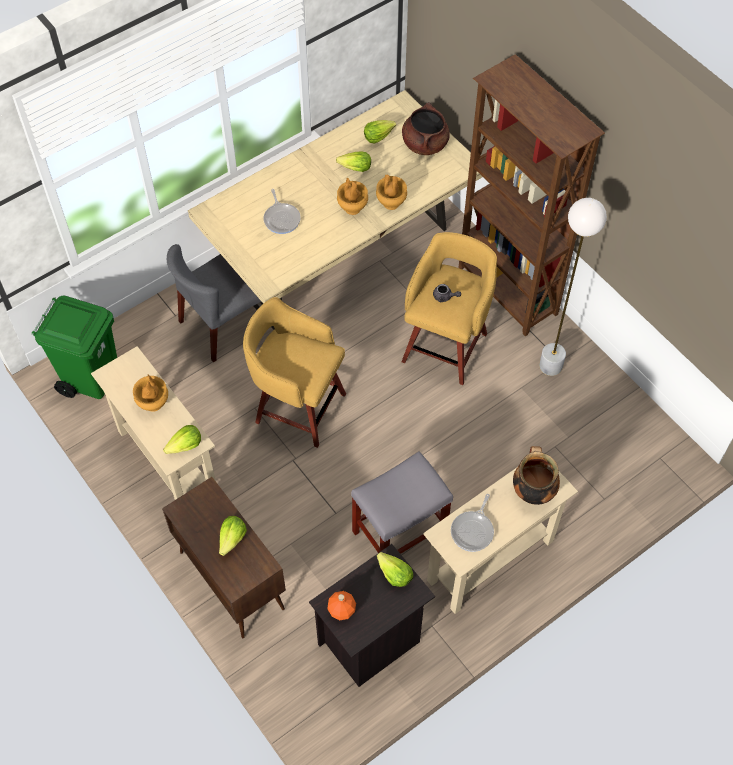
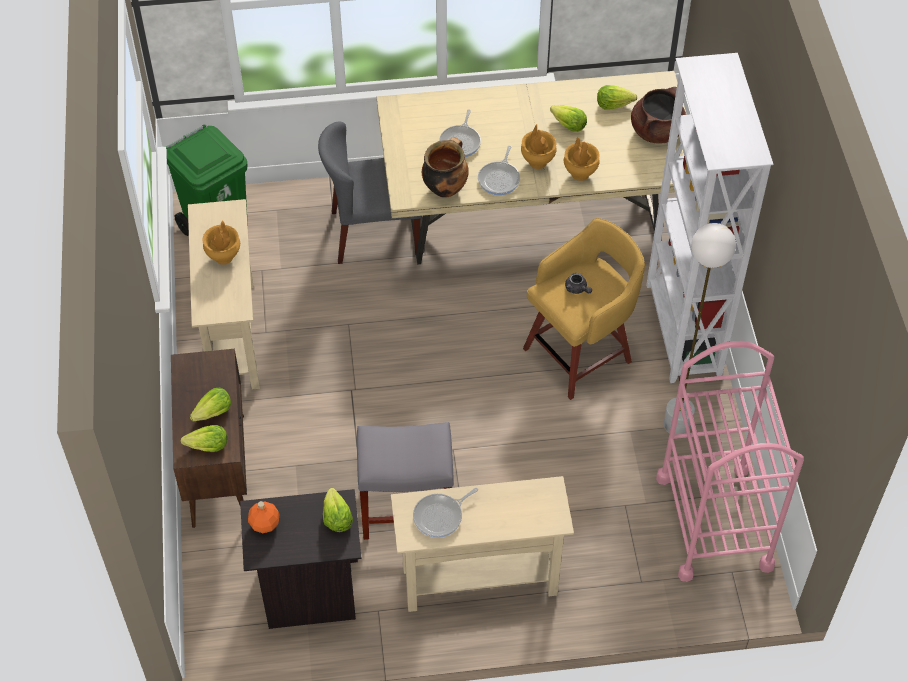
camera: 30 degrees right, 5 degrees down
lettuce [163,425,201,454] -> lettuce moved to [180,425,227,452]
yellow stool [243,297,346,448] -> none
brown bookcase [458,54,605,336] -> white bookcase [646,53,774,383]
cooking pot [513,446,560,505] -> cooking pot moved to [422,137,469,198]
none -> frying pan [478,146,520,195]
none -> pink cart [656,341,804,582]

